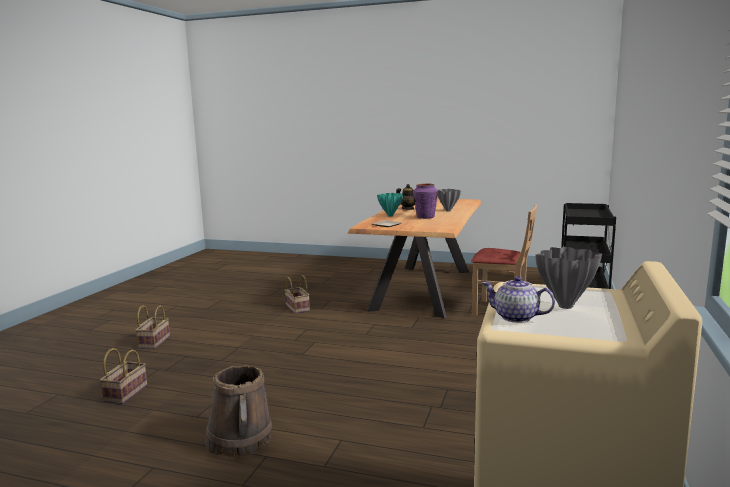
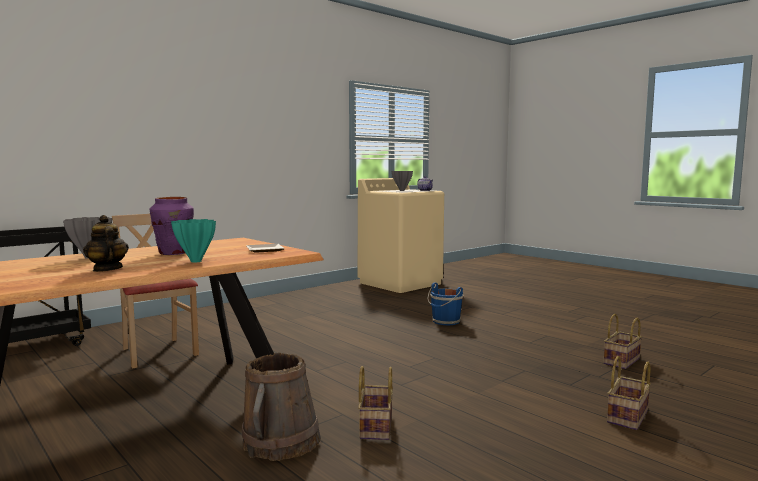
camera: 150 degrees left, 5 degrees down
brown bucket [205,365,272,457] -> brown bucket moved to [242,353,321,461]
none -> blue bucket [427,282,464,325]

